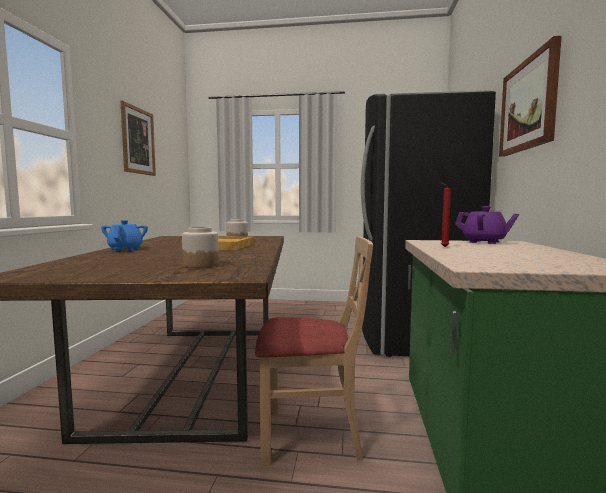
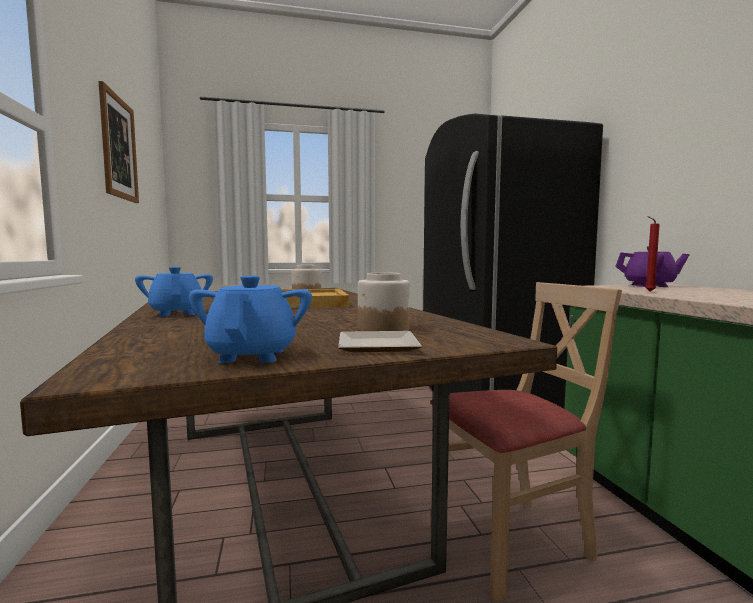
camera: 20 degrees left, 0 degrees up
picture [499,36,562,157] -> none
none -> blue teapot [189,276,312,363]
none -> plate [338,331,422,352]

